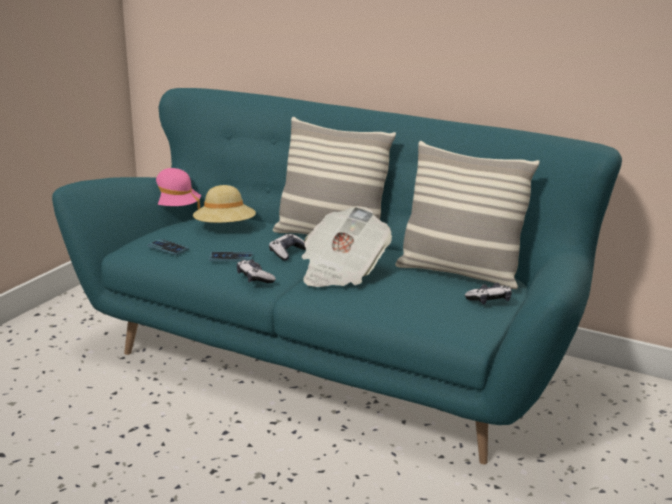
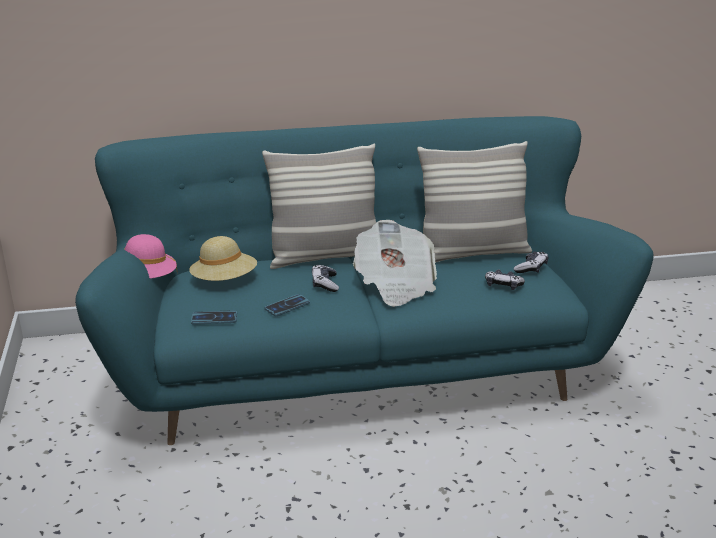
camera: 40 degrees left, 5 degrees up
game controller [237,260,276,283] -> game controller moved to [485,270,525,290]

